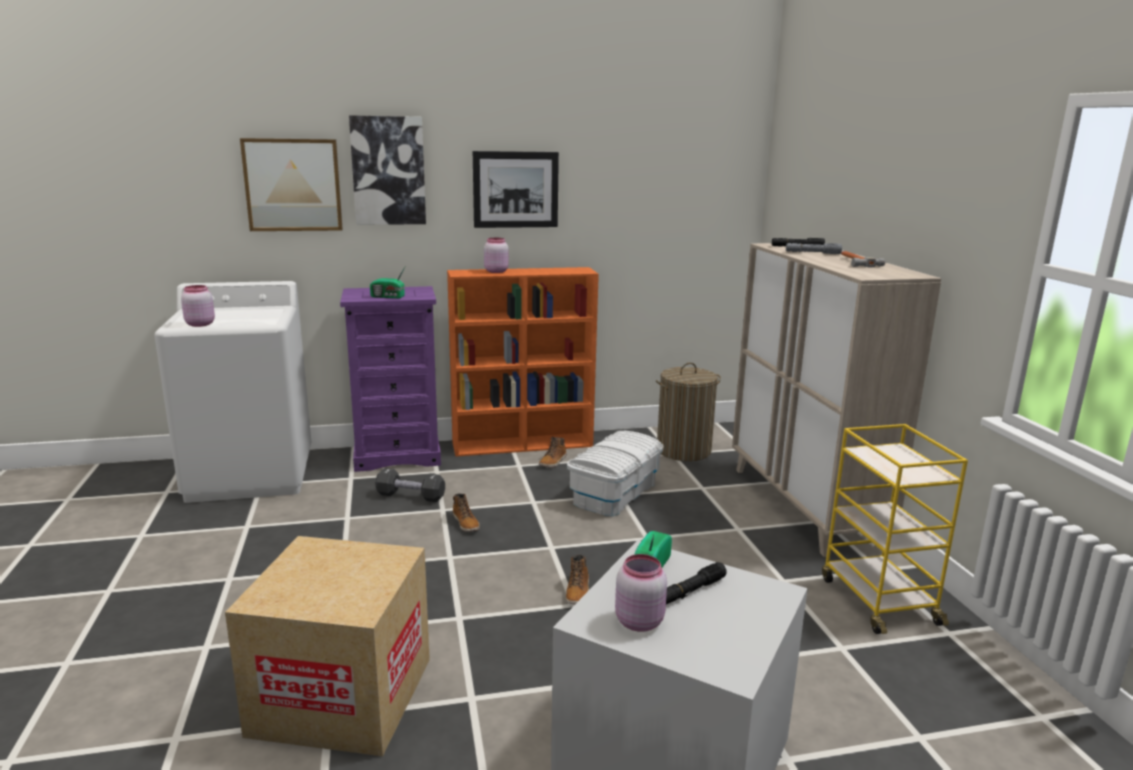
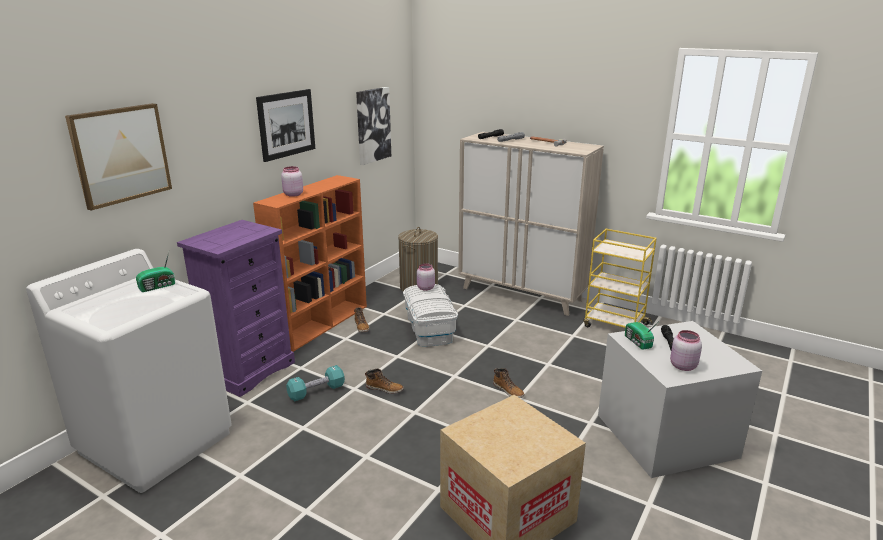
camera: 45 degrees left, 5 degrees up
pink jar [181,285,215,327] -> pink jar moved to [417,263,435,291]
picture [349,115,426,225] -> picture moved to [356,87,391,165]
radio [370,265,406,299] -> radio moved to [136,252,175,292]
black dumbbell [375,468,445,502] -> turquoise dumbbell [286,365,345,401]

